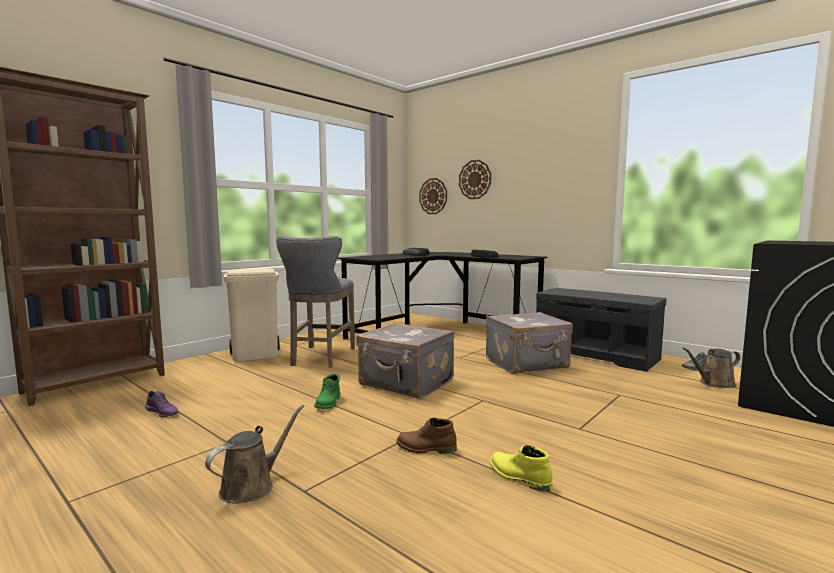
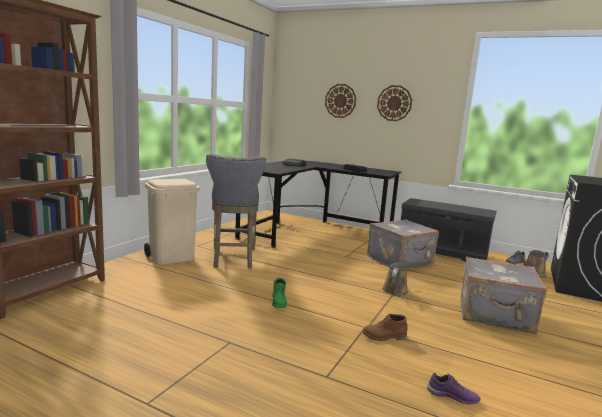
camera: 15 degrees left, 5 degrees up
purple shoe [145,391,178,417] -> purple shoe moved to [427,373,481,404]
brown watering can [205,405,304,504] -> brown watering can moved to [382,250,408,296]
grey suitcase [356,323,454,399] -> grey suitcase moved to [460,257,547,334]
wall clock [419,178,447,214] -> wall clock moved to [377,85,412,121]
yellow boot [490,445,553,492] -> none

